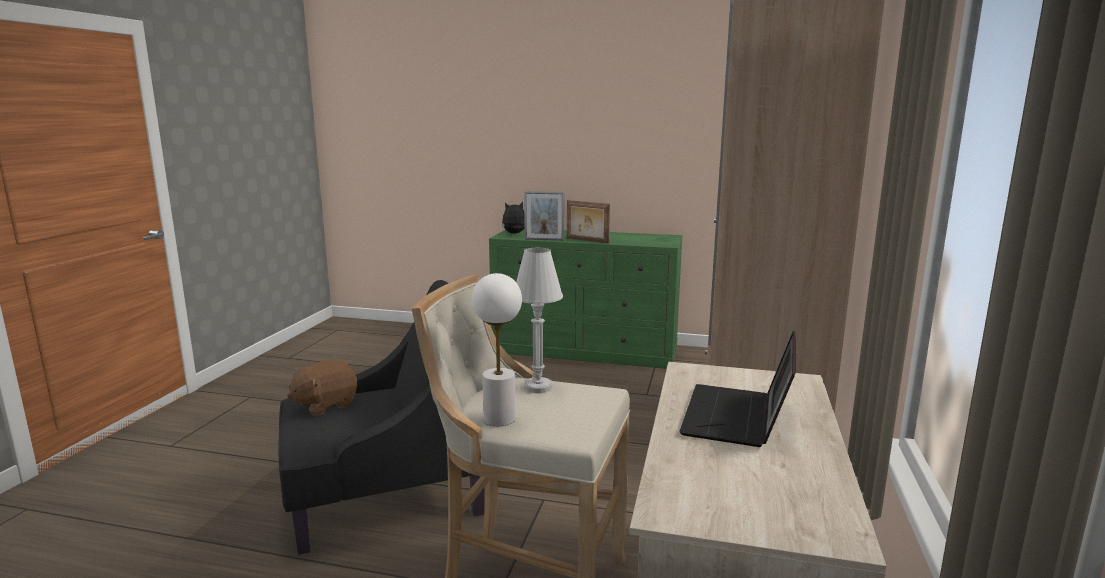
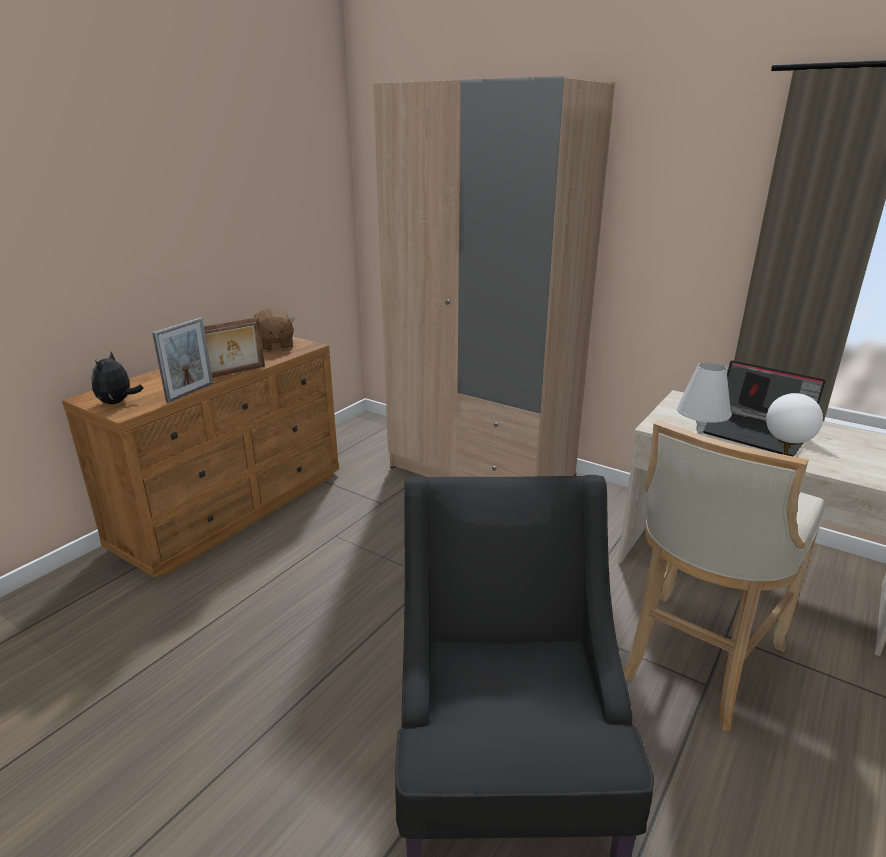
camera: 70 degrees left, 10 degrees up
brown plush toy [287,359,357,416] -> brown plush toy moved to [254,308,295,352]
green dresser [489,229,682,369] -> brown dresser [62,336,339,578]

